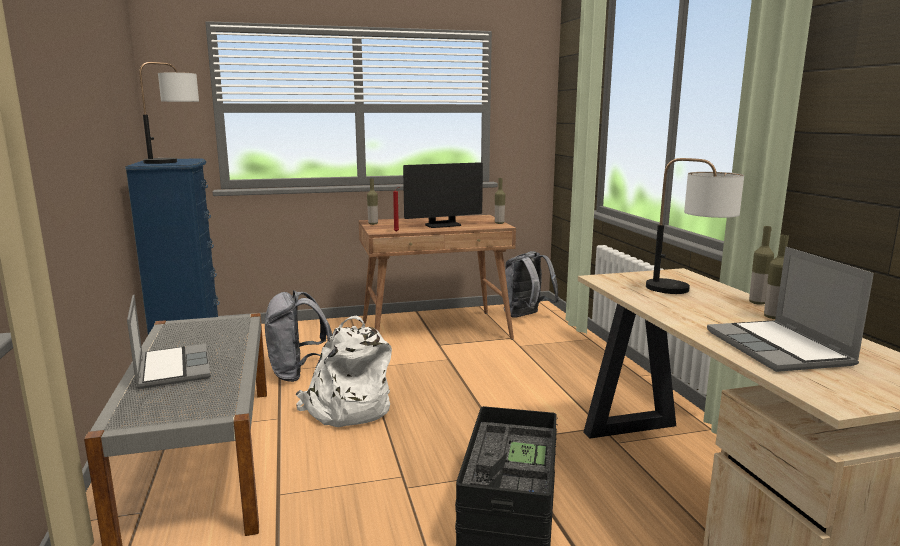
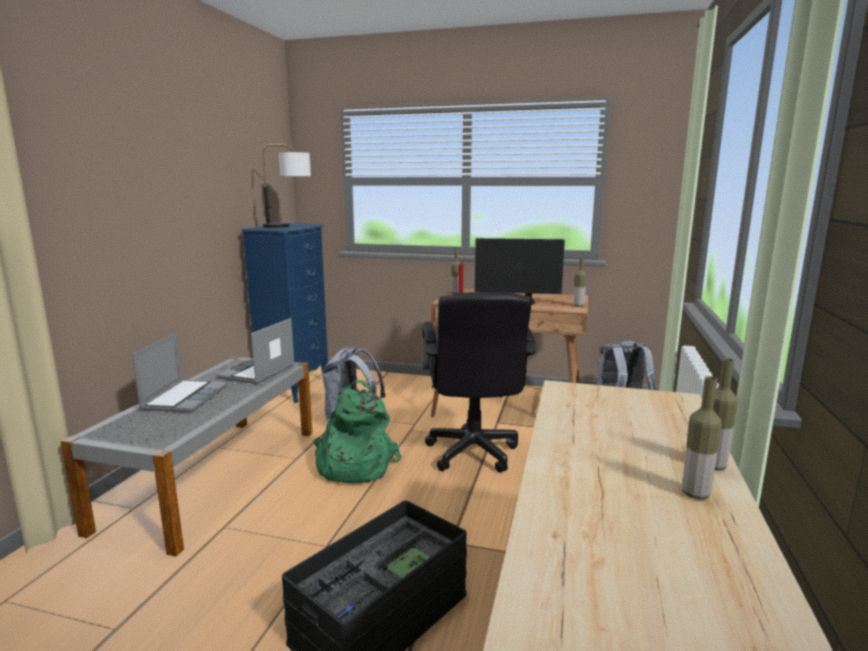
camera: 30 degrees right, 0 degrees up
white backpack [295,316,392,427] -> green backpack [313,380,402,483]
table lamp [646,158,744,294] -> none
laptop [707,247,874,372] -> laptop moved to [217,318,295,384]
none -> black office chair [423,292,536,473]

